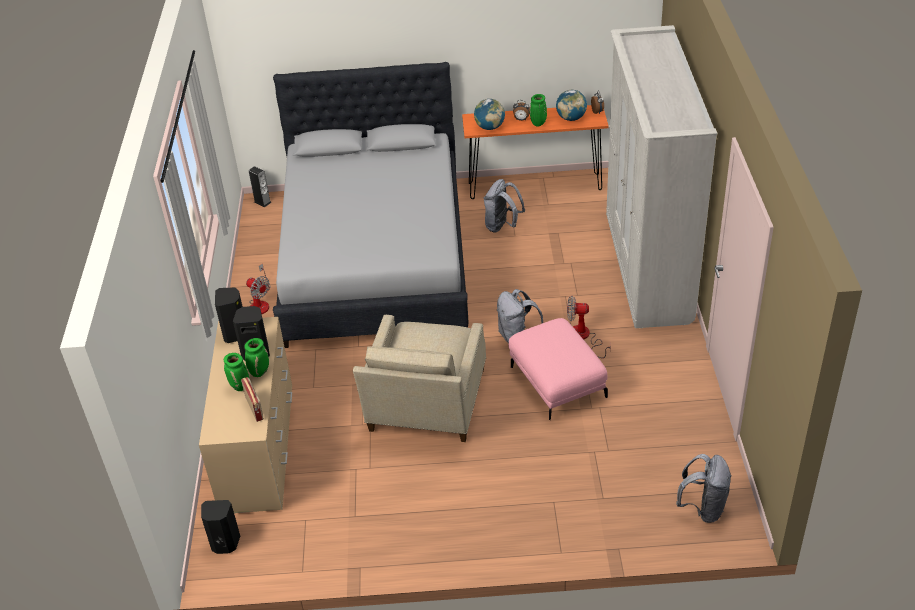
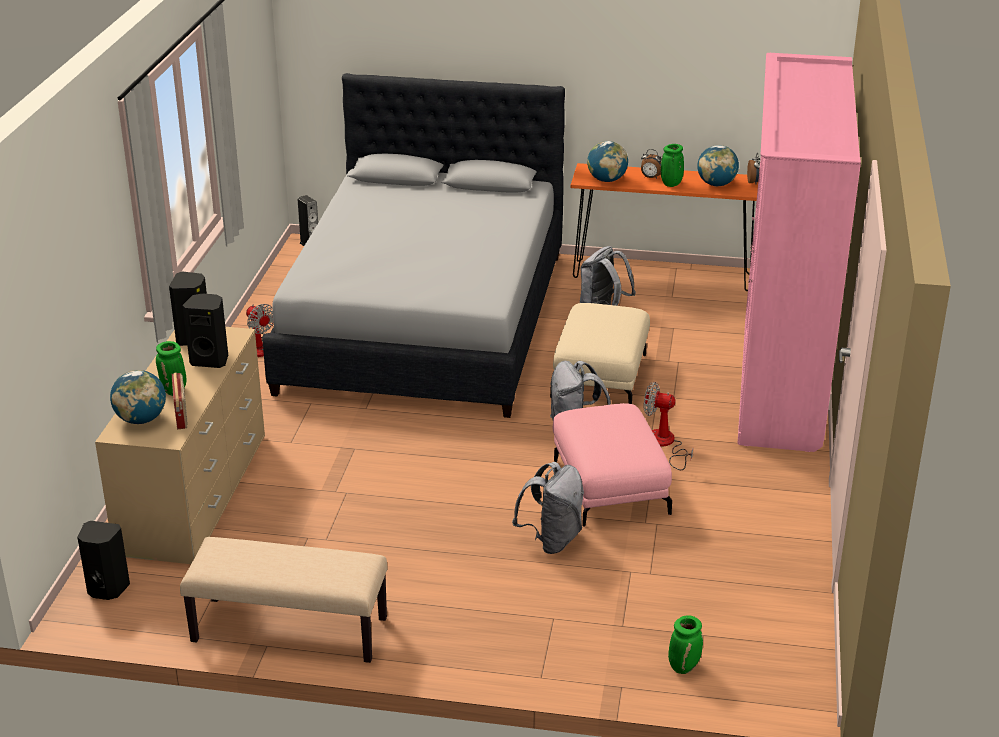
camera: 10 degrees right, 10 degrees down
green vase [244,338,269,377] -> green vase moved to [668,615,703,674]
beige armchair [353,315,486,442] -> none
white wardrobe [606,25,718,328] -> pink wardrobe [737,53,861,452]
grey backpack [676,454,731,523] -> grey backpack moved to [512,462,584,554]
none -> globe [110,370,166,424]
none -> beige bench [180,537,387,663]
none -> beige ottoman [550,303,650,404]

